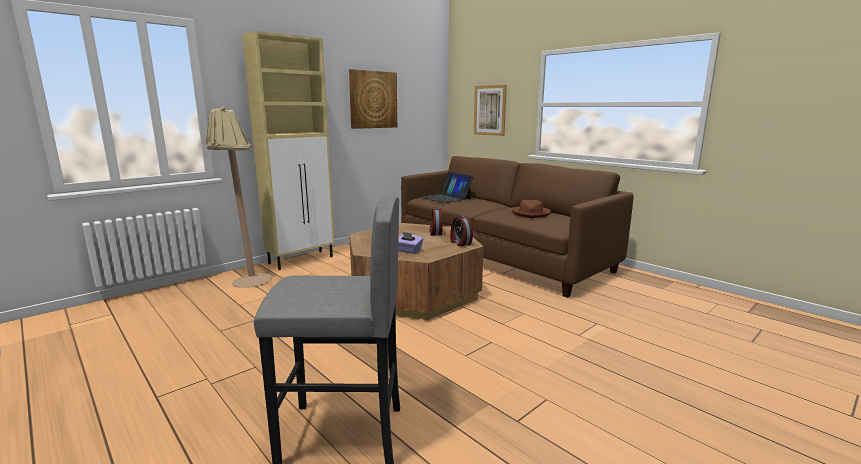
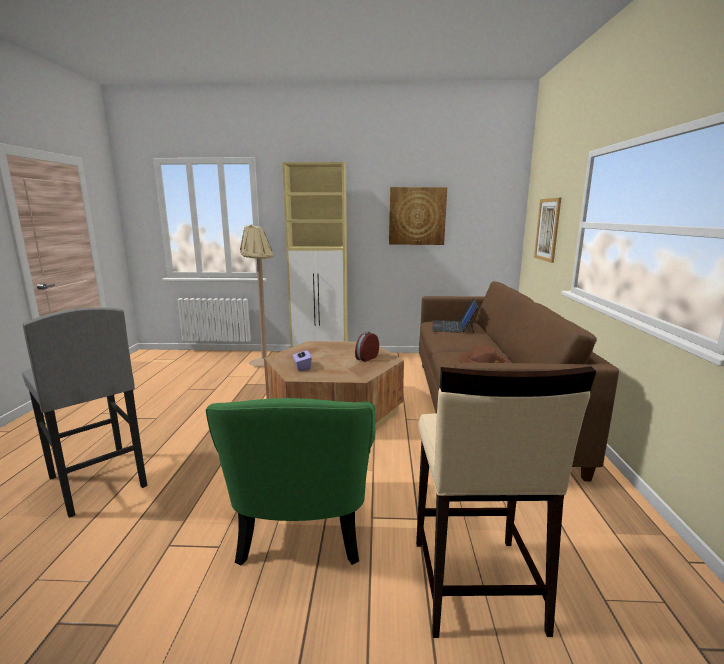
camera: 45 degrees right, 0 degrees up
alarm clock [450,215,473,247] -> none
none -> green armchair [206,398,375,565]
none -> beige stool [416,366,596,638]

